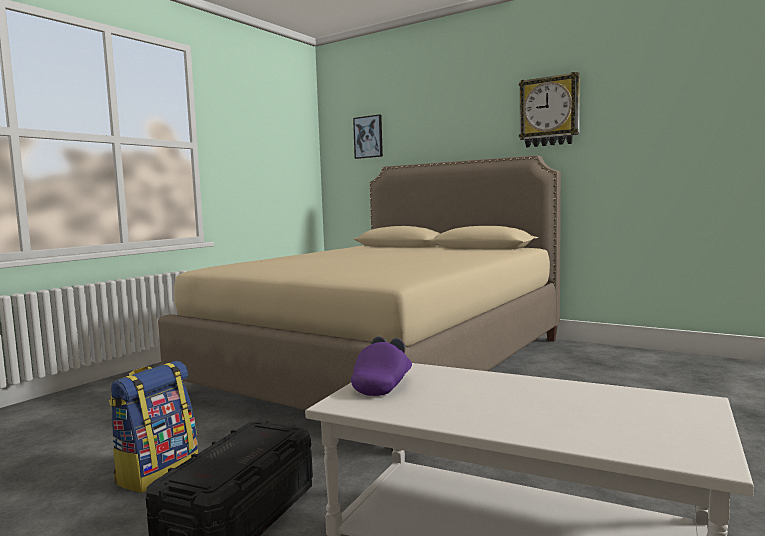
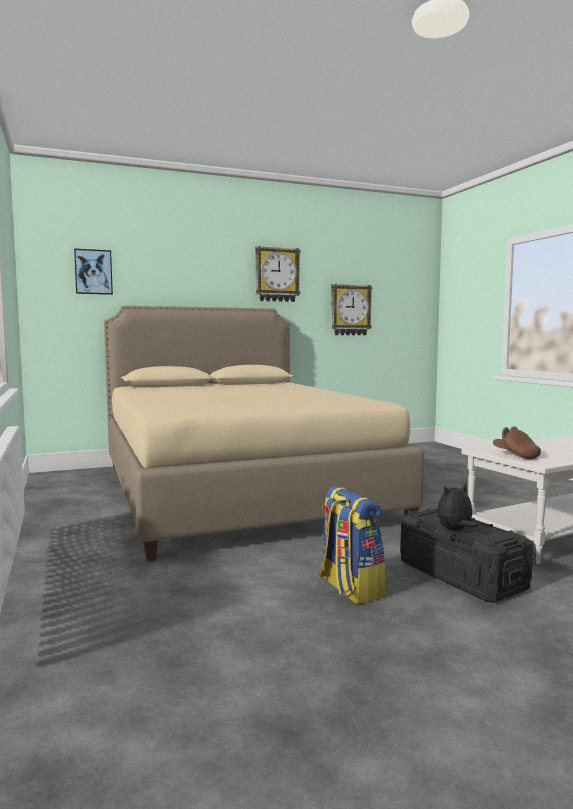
camera: 55 degrees left, 0 degrees up
purple cap [351,336,412,396] -> brown cap [493,426,541,459]
none -> wall clock [331,284,373,335]
none -> plush toy [437,483,479,531]

